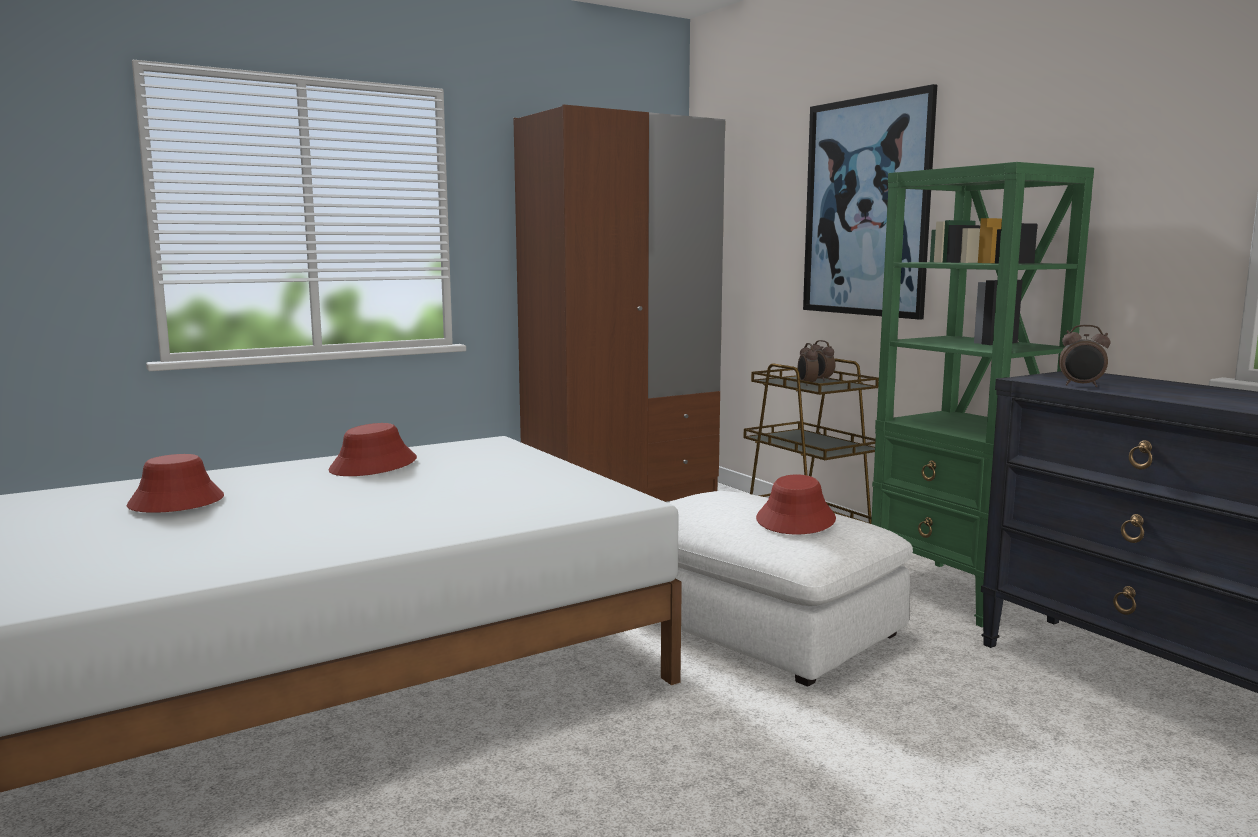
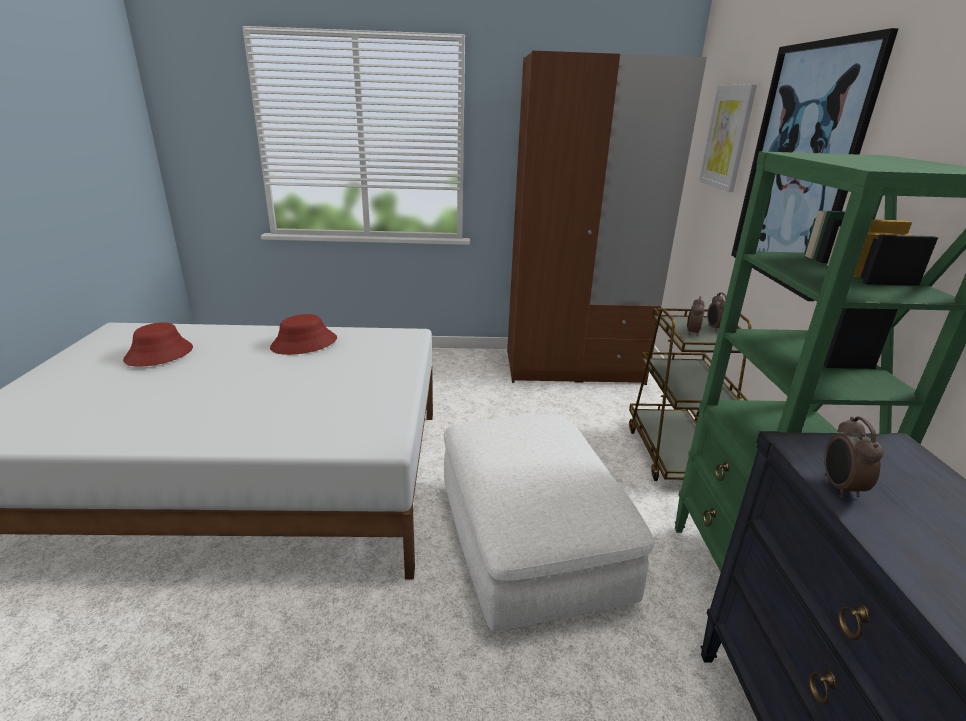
camera: 30 degrees right, 15 degrees up
red hat [756,474,836,535] -> none
alarm clock [1059,325,1111,387] -> alarm clock turned 45 degrees clockwise [824,417,884,498]
none -> picture [699,84,757,192]

